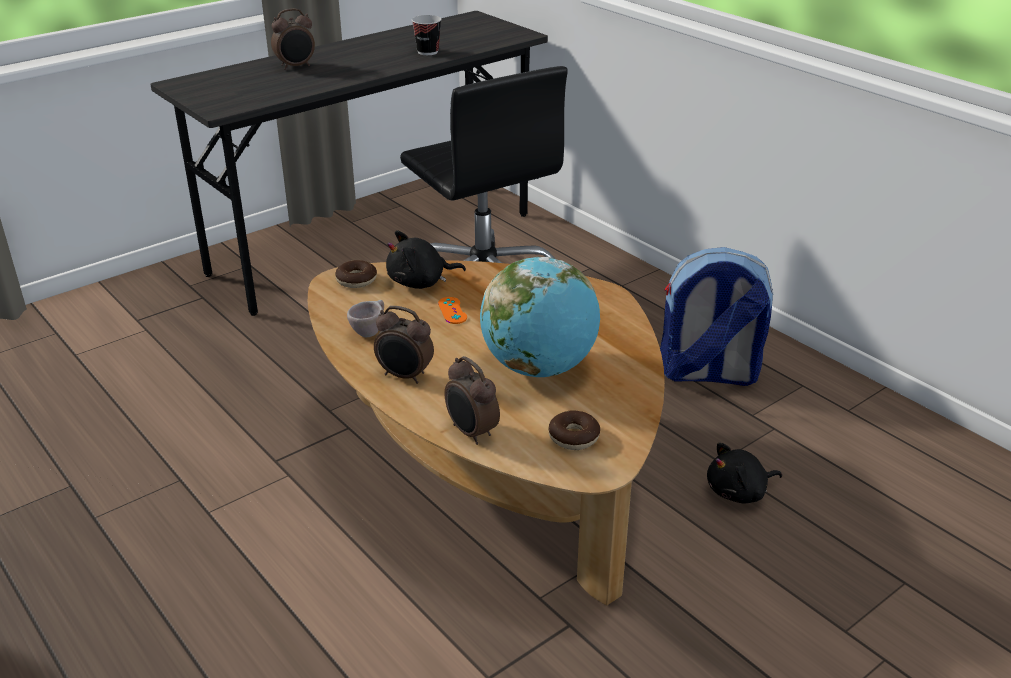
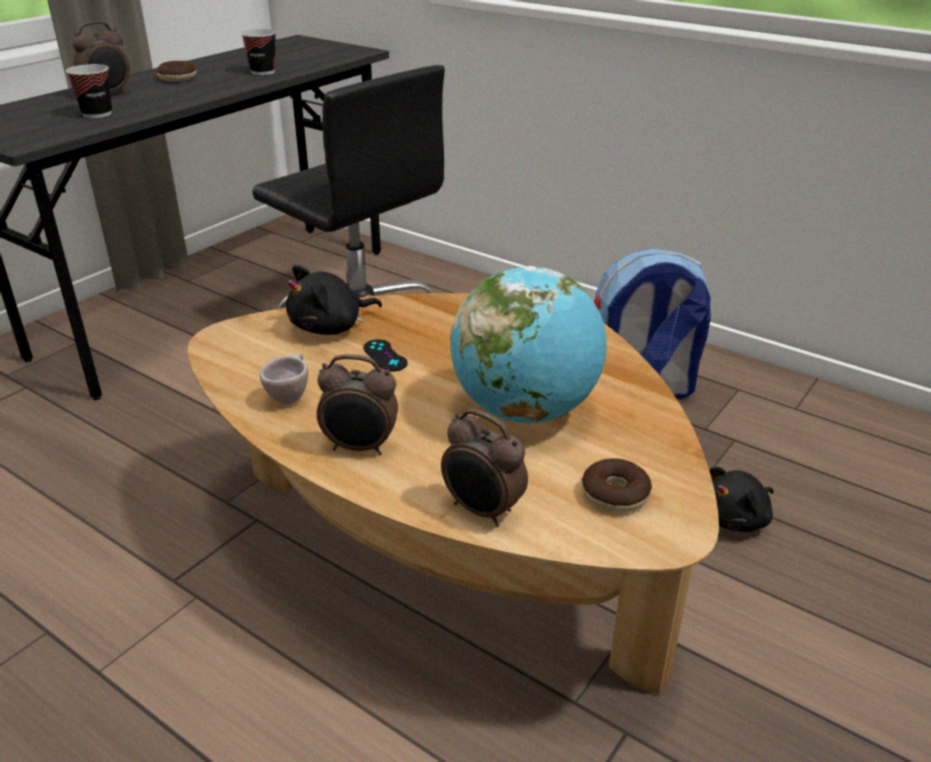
camera: 15 degrees left, 0 degrees up
donut [335,260,377,288] -> donut moved to [156,61,197,82]
orange game controller [438,297,467,324] -> black game controller [363,339,408,372]
none -> cup [66,64,112,118]

